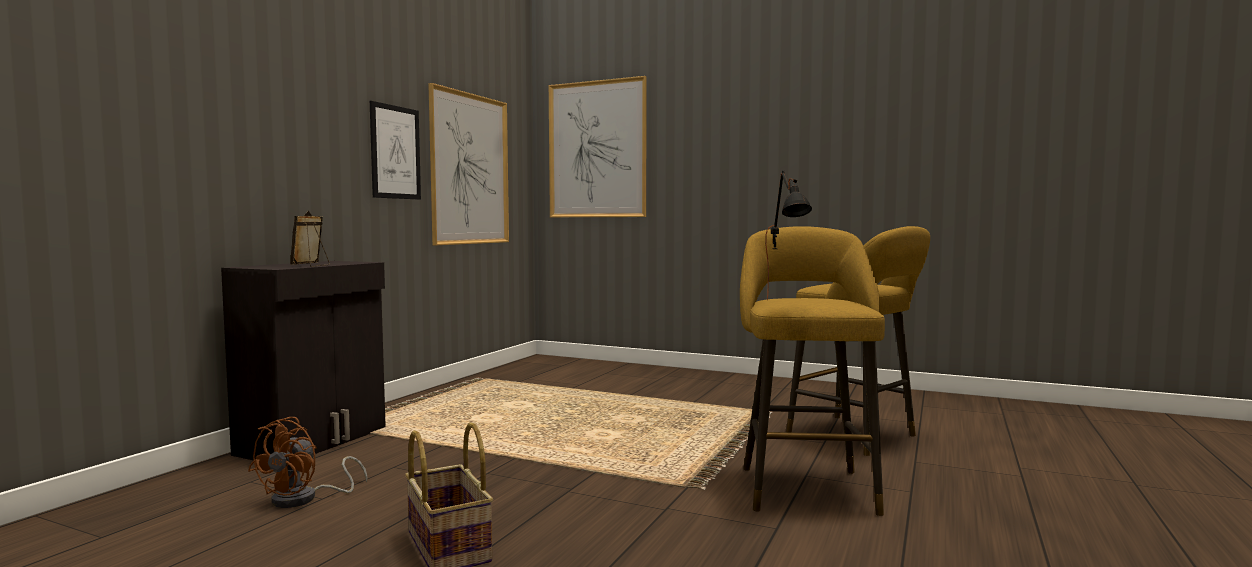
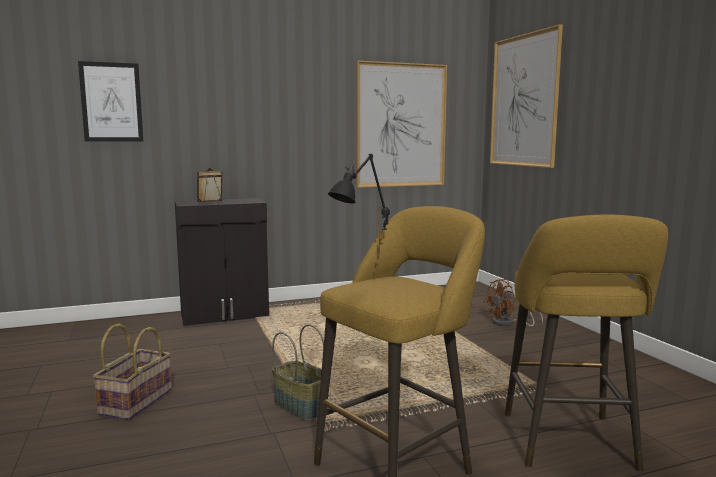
camera: 45 degrees right, 5 degrees up
brown fan [248,417,368,508] -> brown fan moved to [483,279,543,327]
picture [370,101,421,200] -> picture moved to [78,61,143,141]
none -> basket [272,324,328,421]

